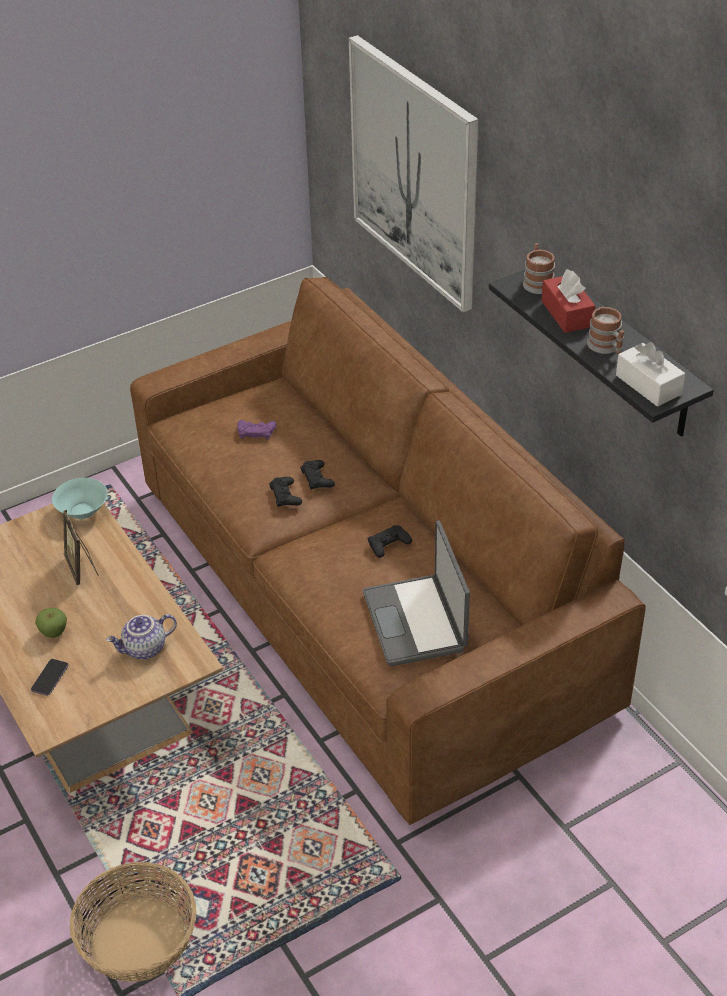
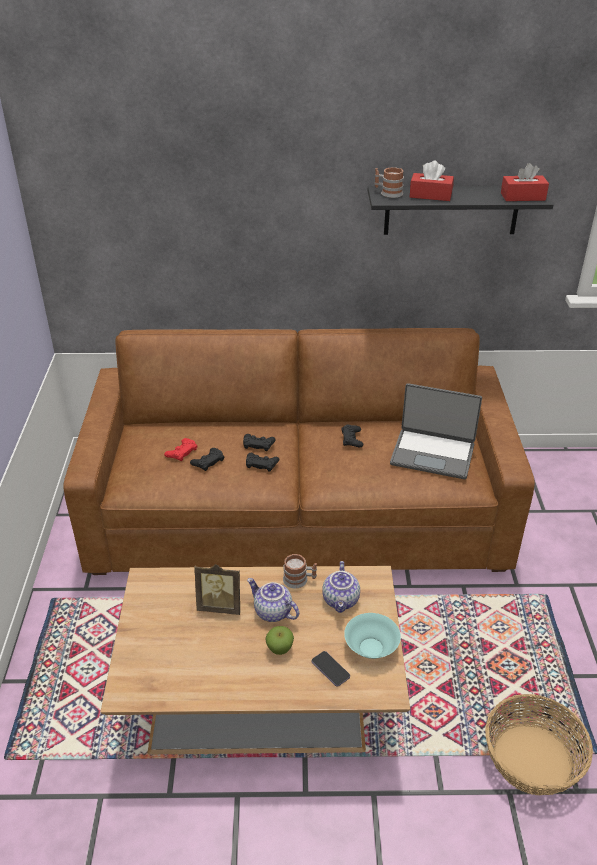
camera: 60 degrees left, 5 degrees down
turquoise bowl [52,478,108,519] -> turquoise bowl moved to [344,613,401,659]
purple game controller [237,420,276,439] -> red game controller [164,438,197,461]
picture [349,35,479,313] -> none
mug [587,307,624,354] -> mug moved to [283,554,317,588]
white tissue box [616,342,685,407] -> red tissue box [501,163,549,201]
none -> black game controller [190,448,224,471]
none -> teapot [247,578,299,622]

